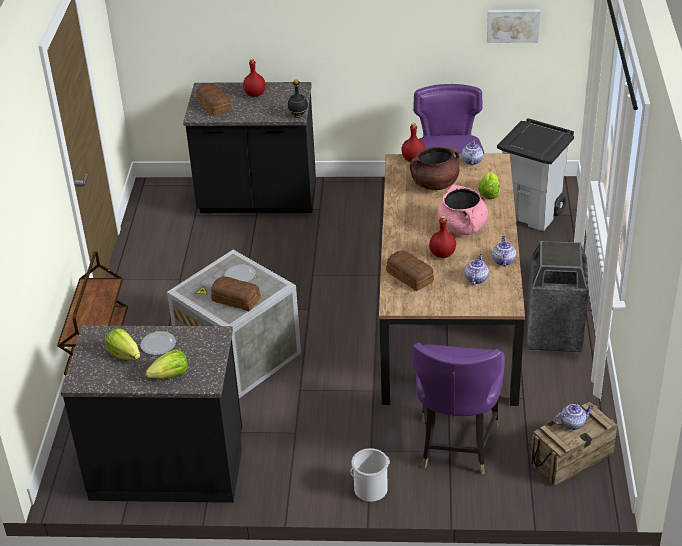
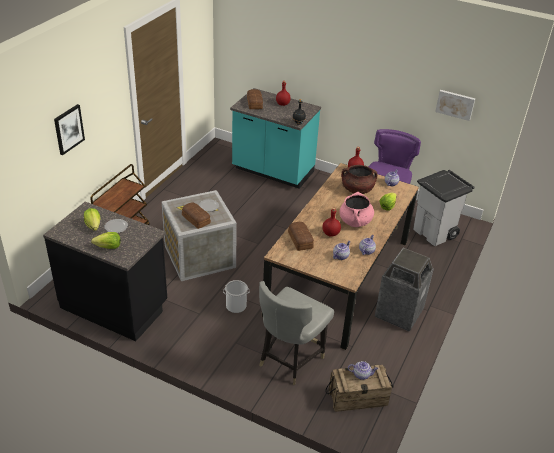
camera: 20 degrees right, 0 degrees up
black counter [183,82,316,213] -> turquoise counter [230,88,321,189]
bucket [350,448,390,502] -> bucket moved to [223,280,250,313]
purple chair [412,343,505,474] -> grey chair [259,281,334,385]
none -> picture [54,104,85,155]

